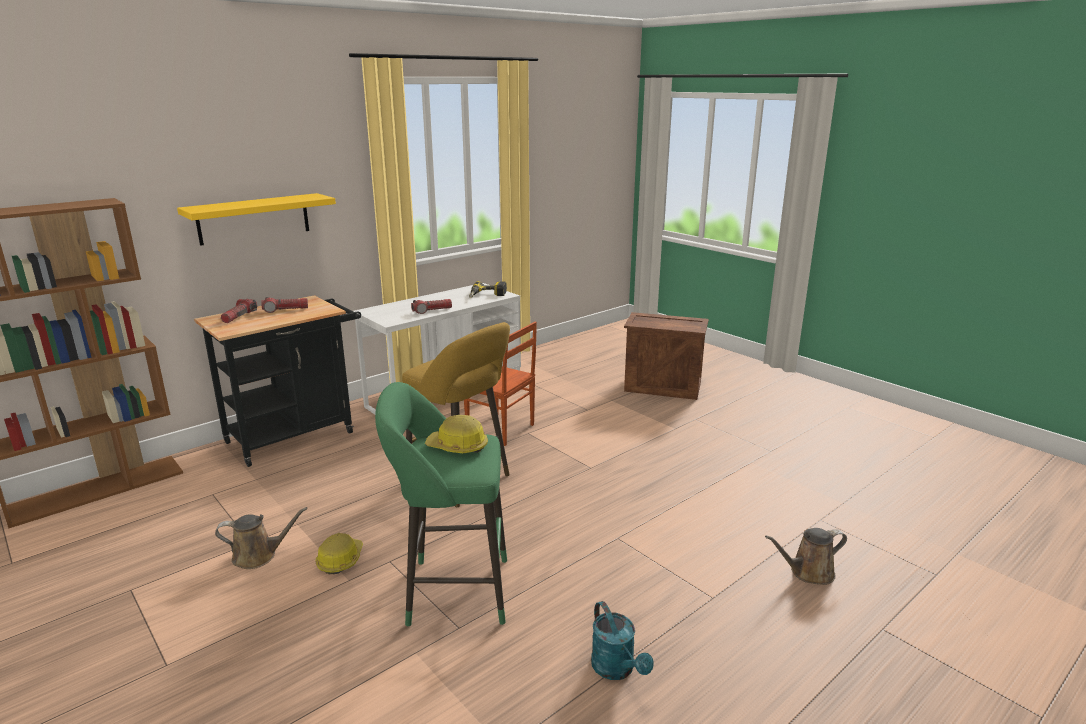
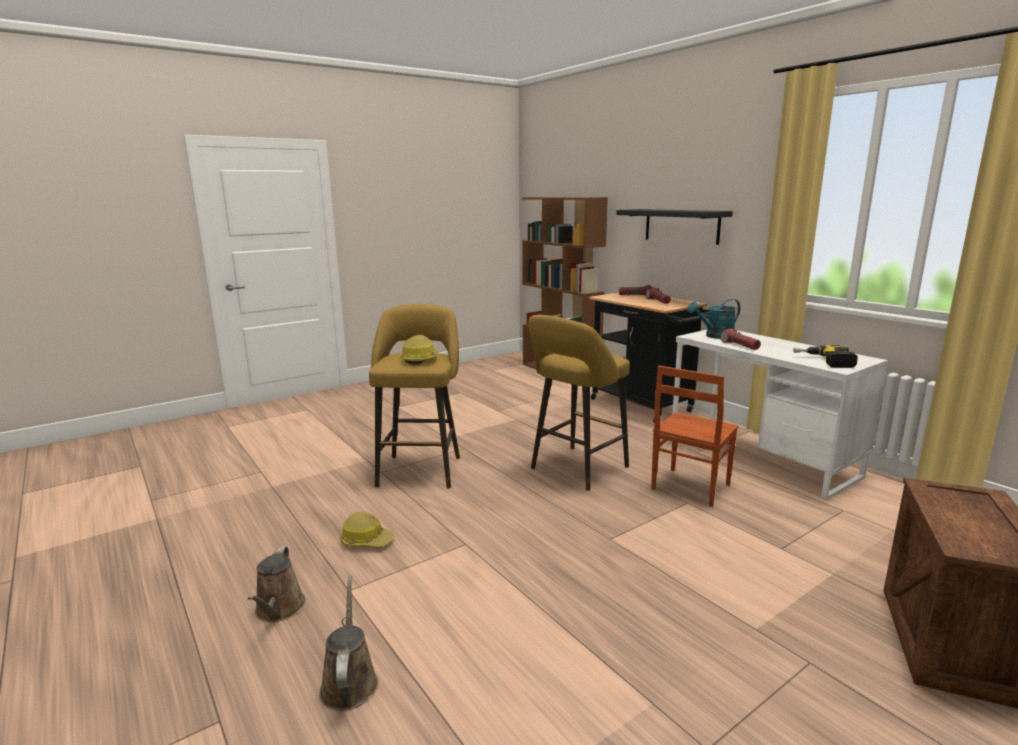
camera: 95 degrees right, 5 degrees down
yellow shelf [177,193,336,246] -> black shelf [616,209,733,245]
brown watering can [215,507,308,569] -> brown watering can moved to [248,546,306,622]
hard hat [316,533,363,575] -> hard hat moved to [340,512,394,547]
green stool [375,382,507,626] -> yellow stool [369,304,460,488]
turquoise watering can [591,601,654,680] -> turquoise watering can moved to [688,299,740,339]

